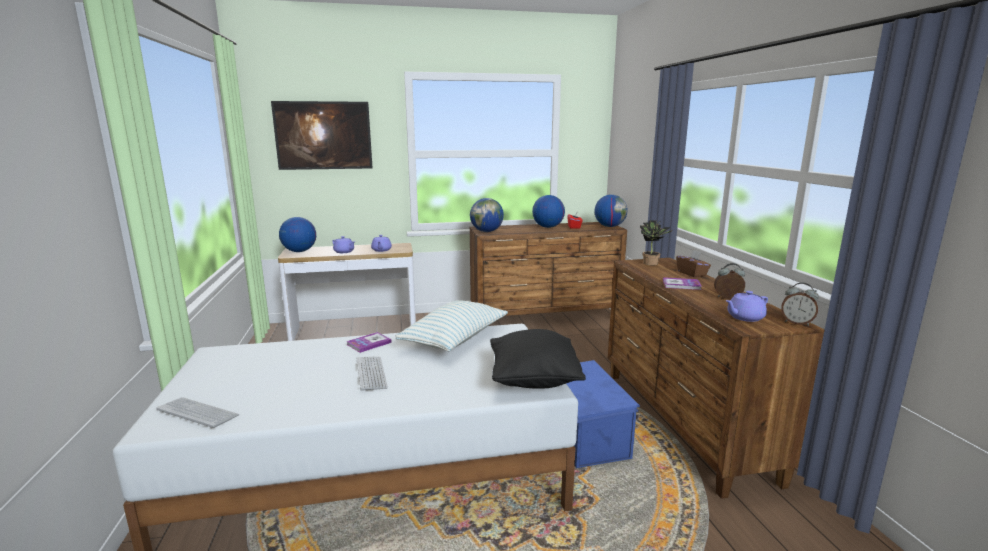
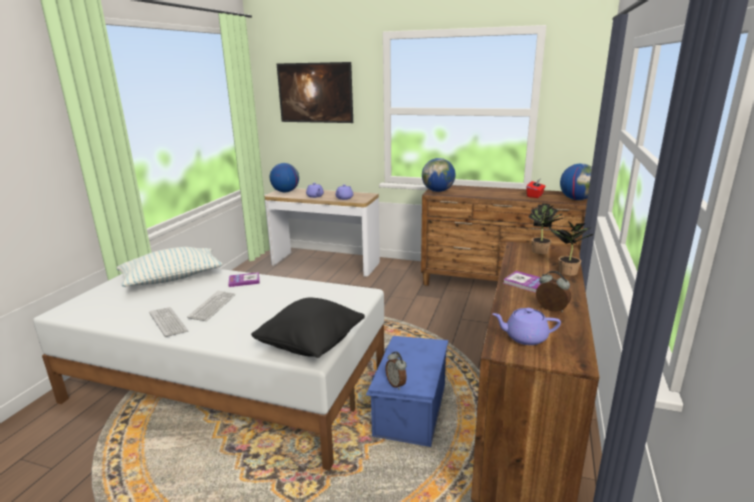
camera: 30 degrees right, 5 degrees up
keyboard [157,397,239,428] -> keyboard moved to [149,307,188,337]
pillow [396,300,508,351] -> pillow moved to [116,247,223,287]
globe [532,195,565,228] -> none
brown tissue box [676,250,711,277] -> potted plant [548,220,593,276]
alarm clock [781,283,819,326] -> alarm clock moved to [386,351,407,390]

